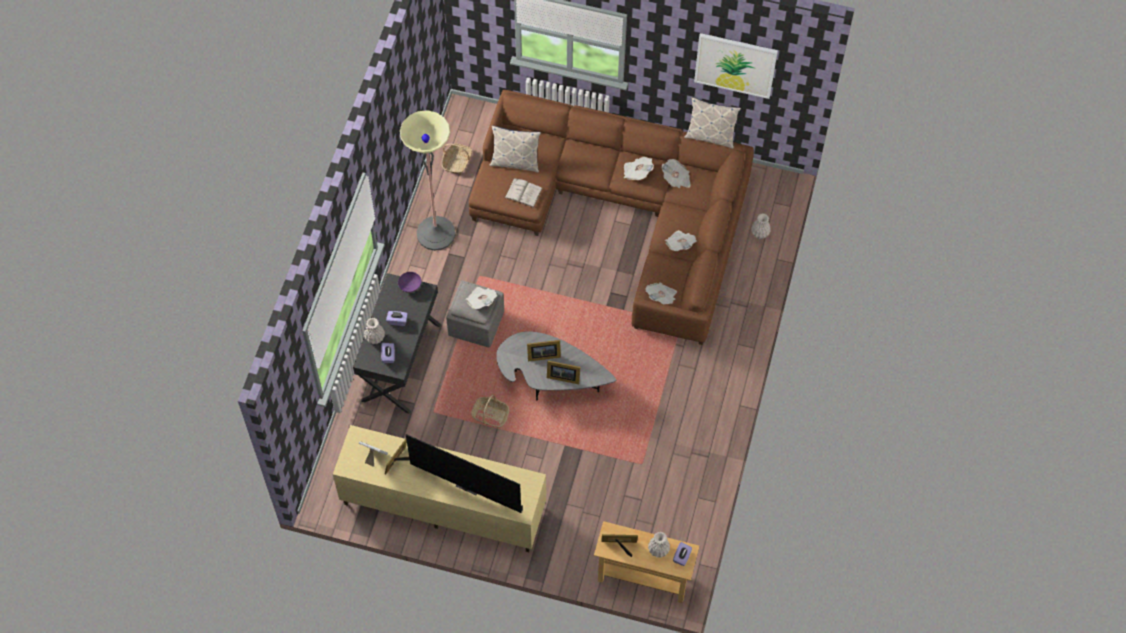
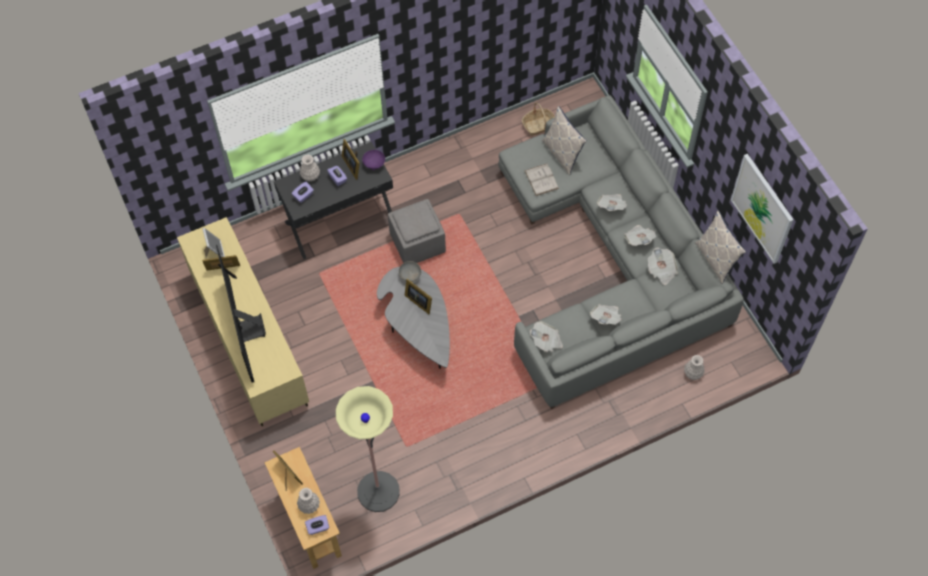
camera: 50 degrees right, 0 degrees up
floor lamp [400,110,455,251] -> floor lamp moved to [336,386,400,512]
newspaper [465,287,497,309] -> newspaper moved to [597,194,628,211]
brown sofa [469,90,754,345] -> grey sofa [498,95,744,409]
basket [471,395,509,428] -> none
picture frame [547,361,580,384] -> picture frame moved to [342,139,360,180]
none -> grey bowl [399,261,421,282]

